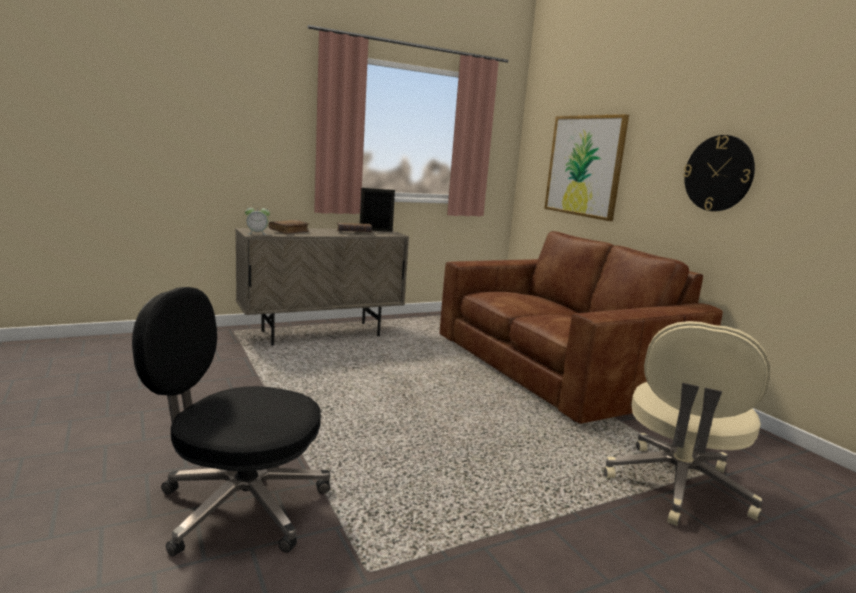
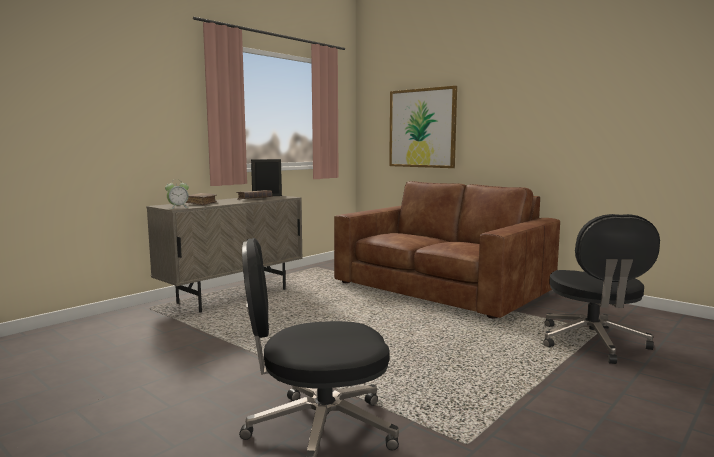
camera: 20 degrees left, 5 degrees down
beige office chair [603,321,770,526] -> black office chair [543,214,660,364]
wall clock [683,135,755,211] -> none

